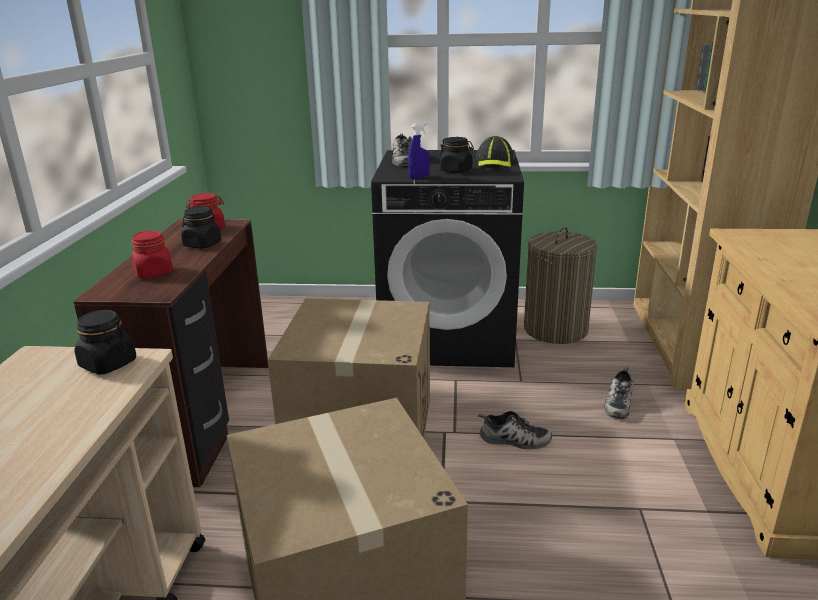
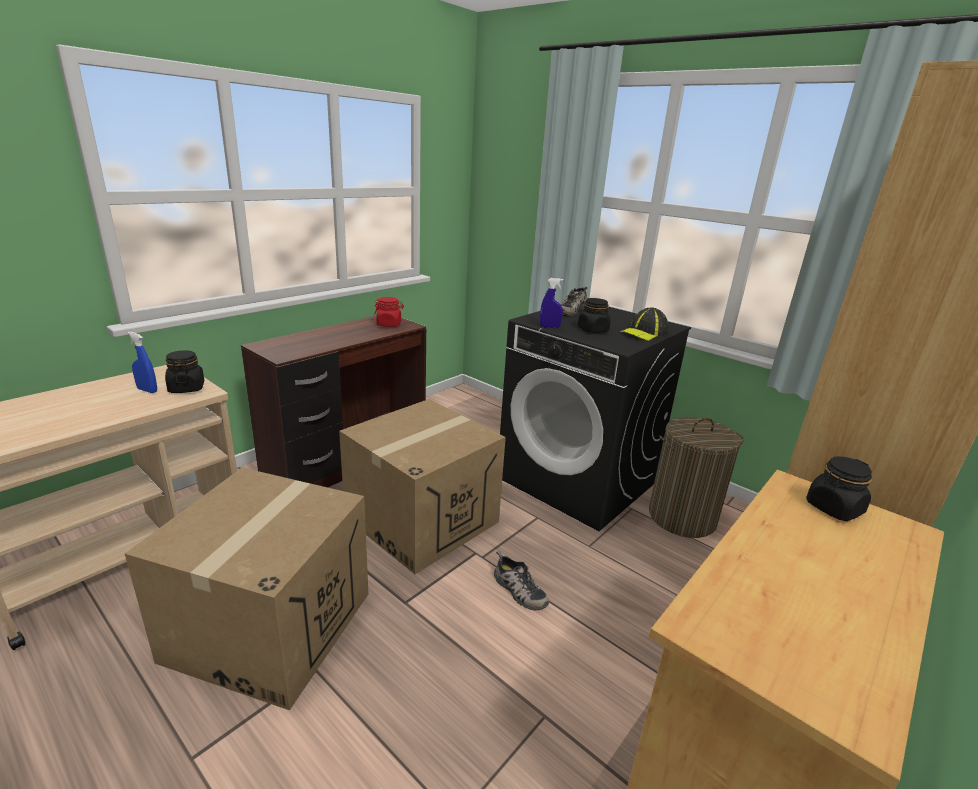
camera: 35 degrees right, 0 degrees up
red jar [131,231,173,278] -> none
black jar [181,206,221,248] -> black jar moved to [806,456,872,521]
shoe [604,367,634,419] -> none
none -> blue spray bottle [127,332,157,393]

